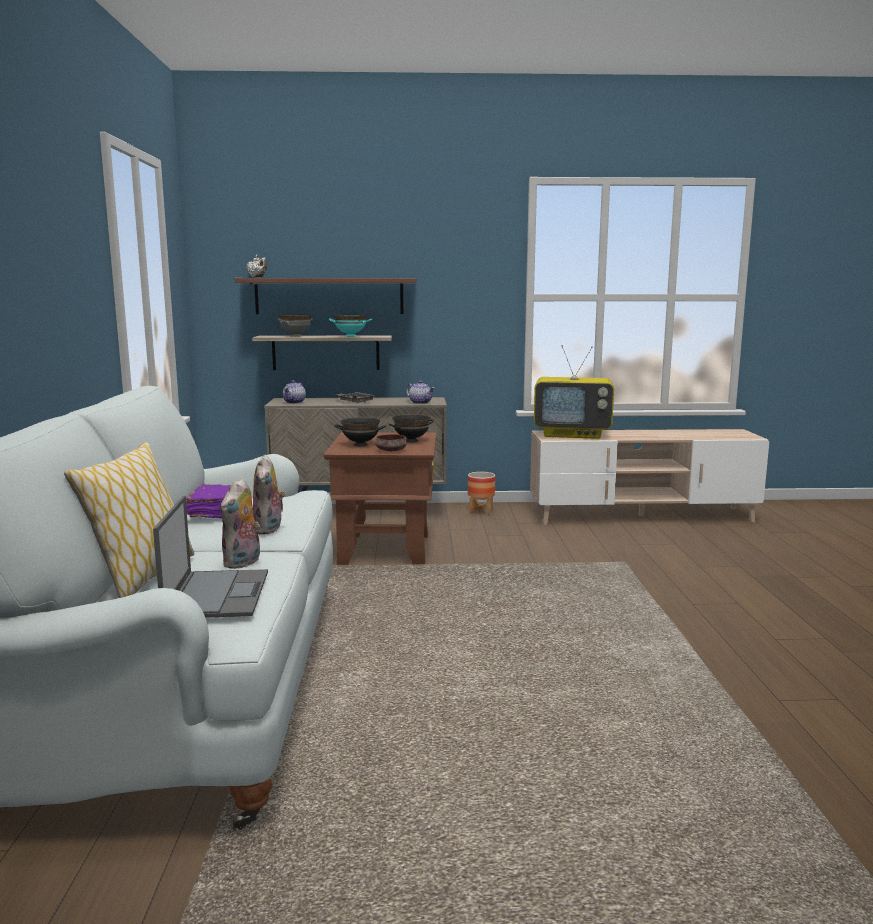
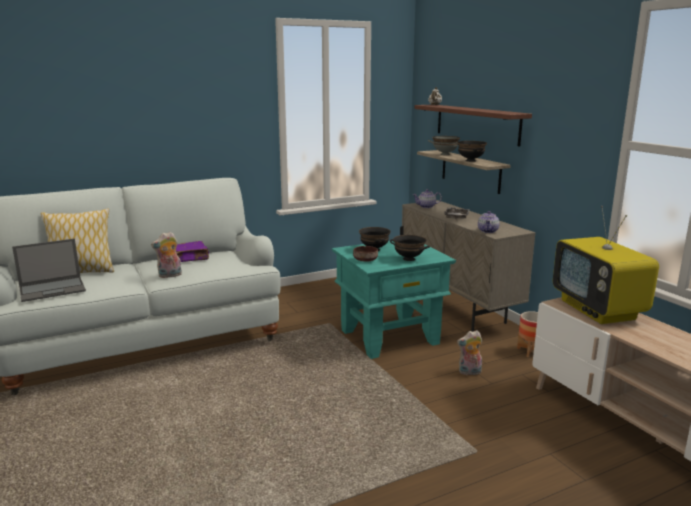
camera: 65 degrees right, 5 degrees up
plush toy [220,478,260,569] -> plush toy moved to [457,330,482,375]
brown side table [324,432,436,565] -> turquoise side table [332,241,456,359]
turquoise bowl [329,314,372,337] -> black bowl [457,141,487,162]

